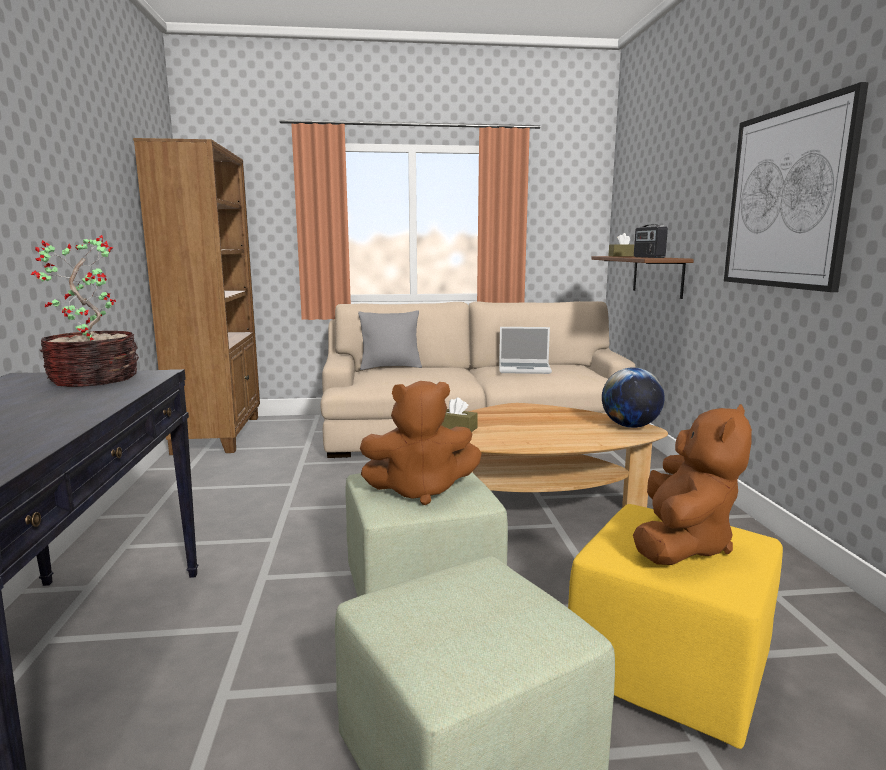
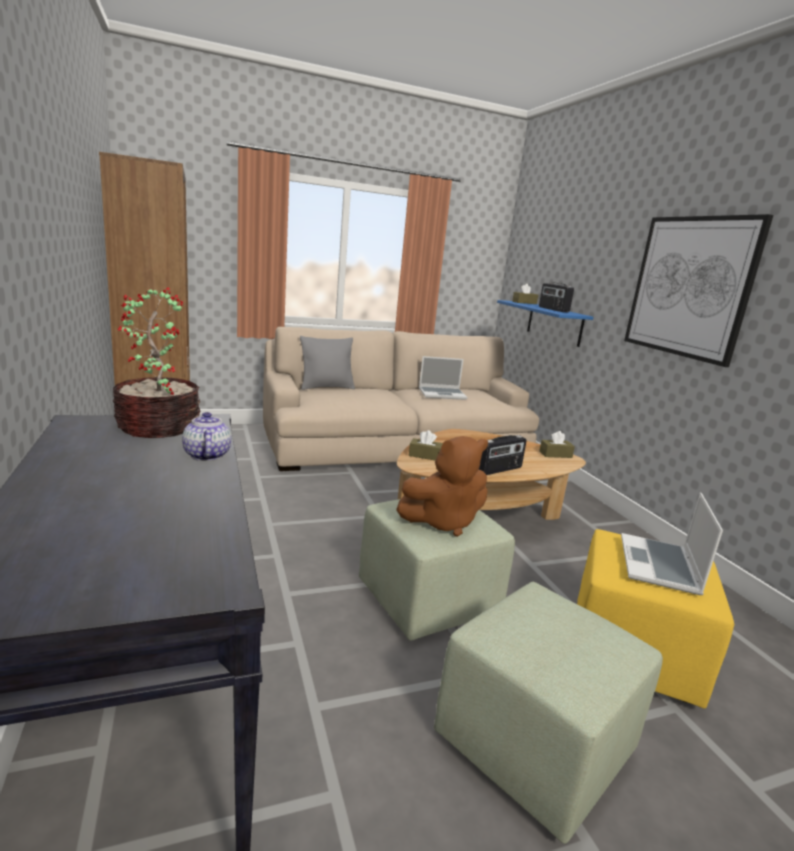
camera: 15 degrees left, 5 degrees up
brown shelf [592,256,694,299] -> blue shelf [497,300,593,347]
globe [602,367,665,428] -> brown tissue box [539,431,575,458]
brown plush toy [633,404,752,565] -> laptop [621,493,723,595]
none -> teapot [182,412,231,461]
none -> radio [479,435,526,475]

